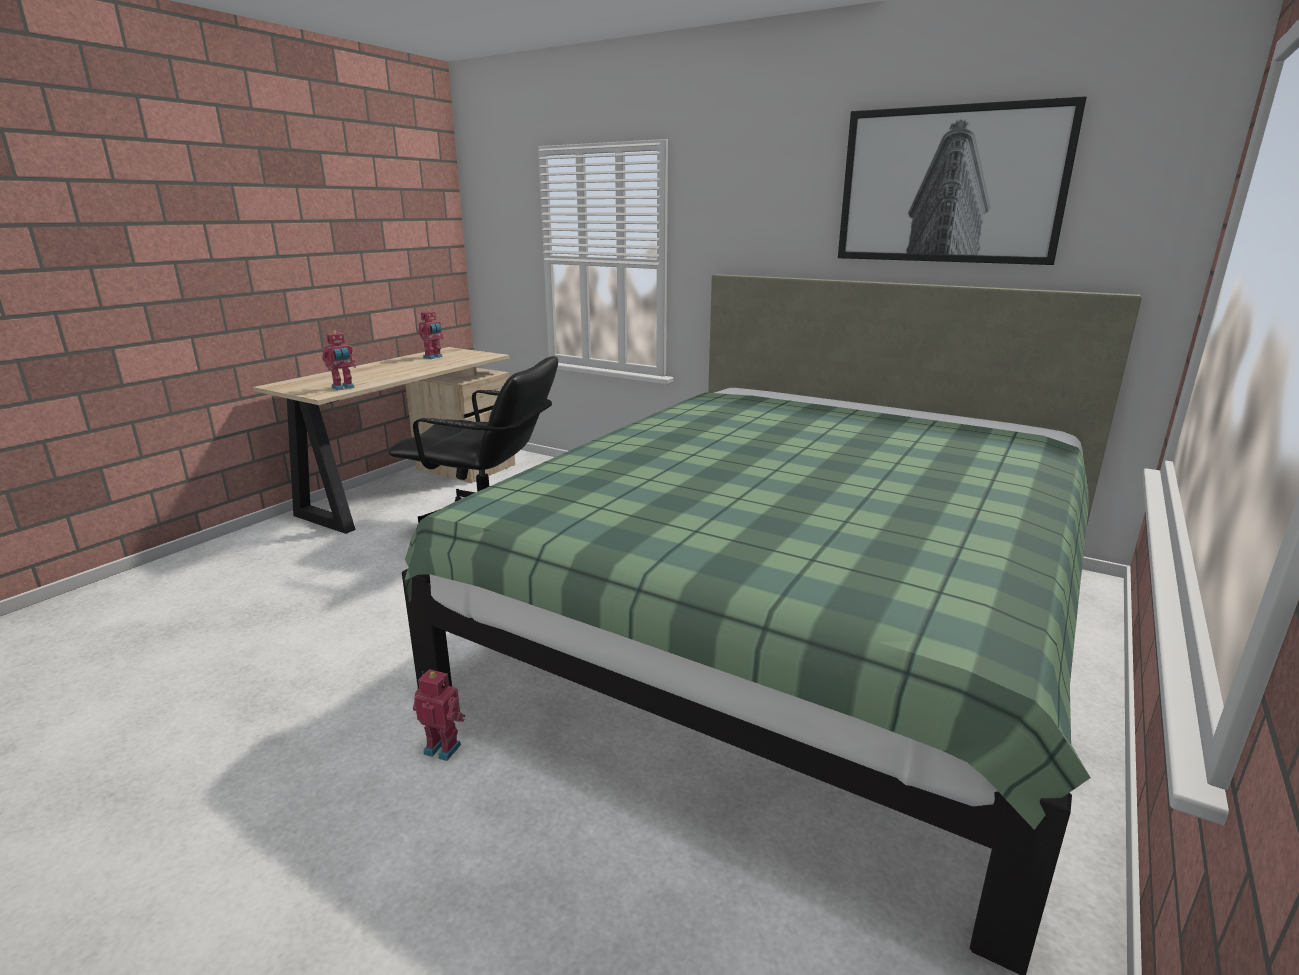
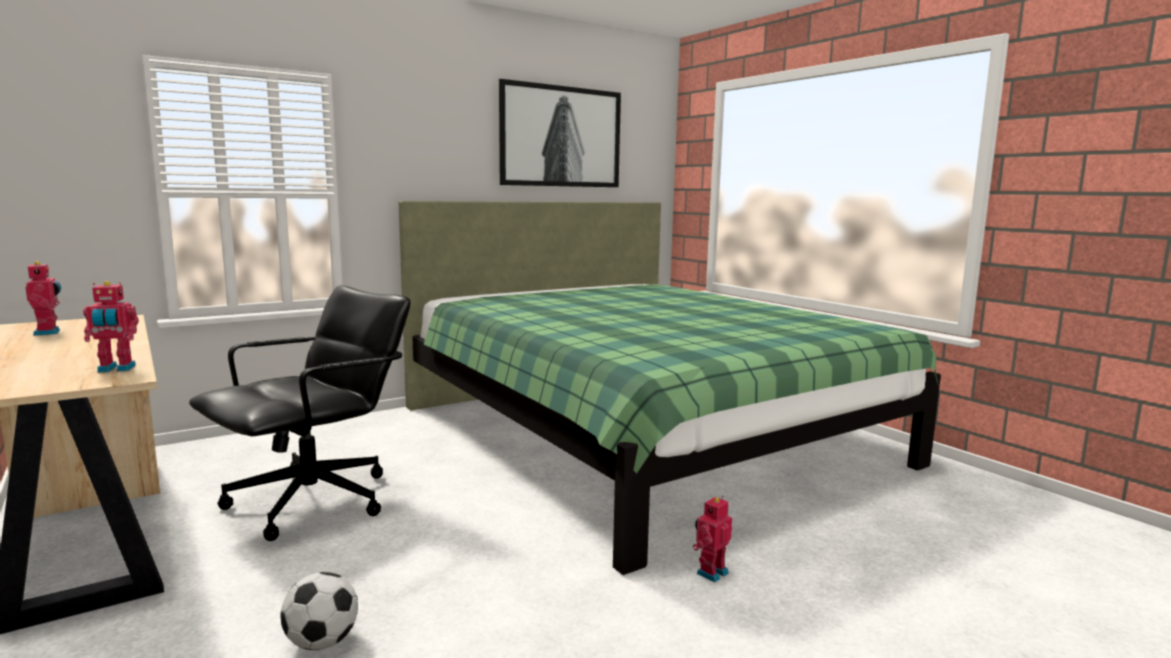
camera: 65 degrees left, 10 degrees down
toy robot [322,330,356,391] -> toy robot turned 90 degrees clockwise [83,281,139,373]
none -> football [280,572,358,650]

